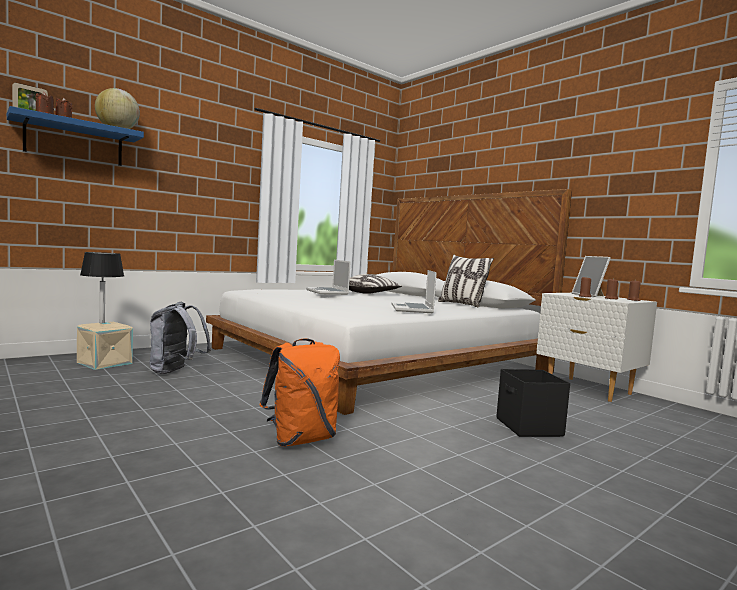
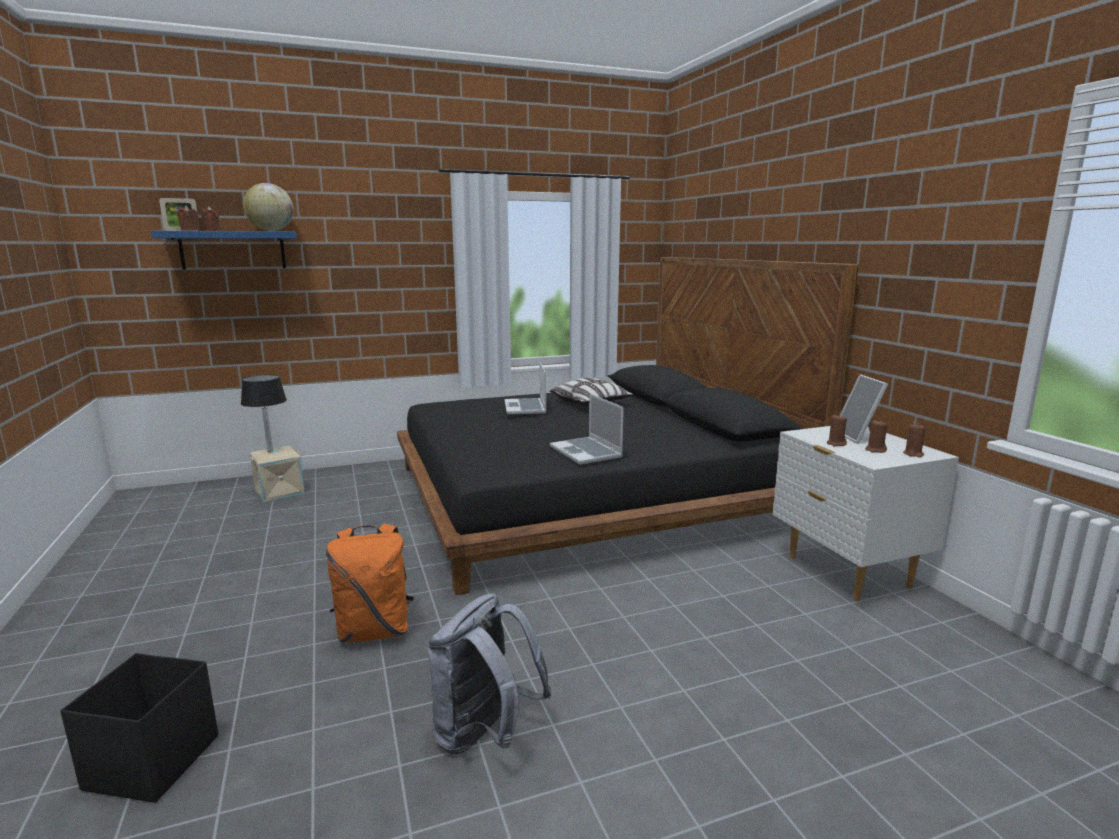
camera: 20 degrees right, 10 degrees up
grey backpack [149,302,211,374] -> grey backpack moved to [428,593,551,754]
white bed [206,189,572,415] -> black bed [397,257,859,595]
laptop [392,270,437,313] -> laptop turned 45 degrees counterclockwise [550,394,624,465]
pillow [438,255,494,307] -> none
black storage box [496,369,570,437] -> black storage box moved to [60,653,218,803]

